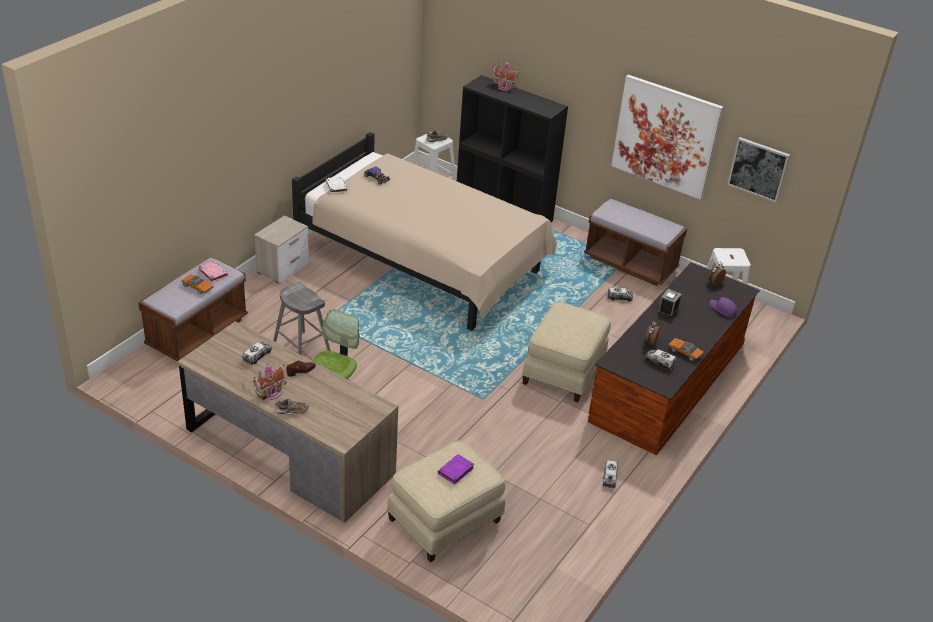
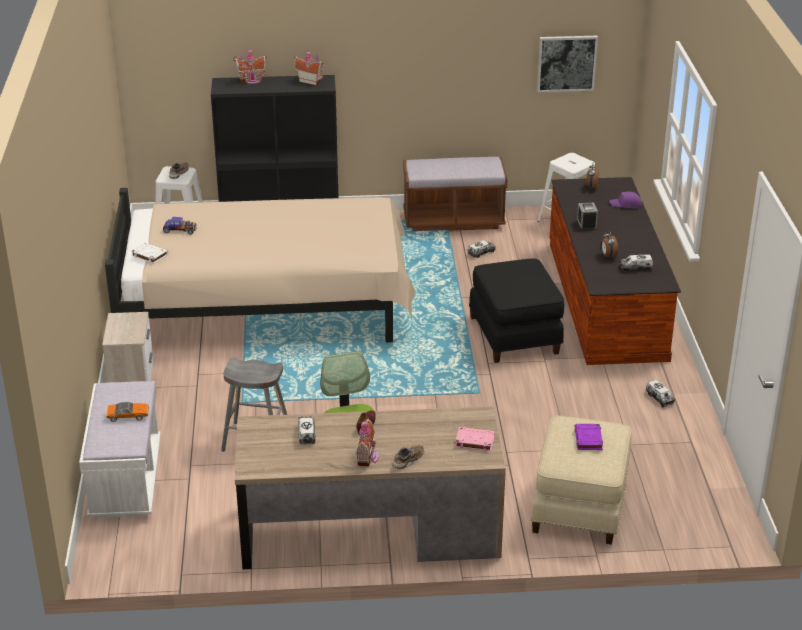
camera: 35 degrees left, 5 degrees down
brown bench [138,257,248,361] -> white bench [79,381,161,518]
pink book [199,261,228,283] -> pink book moved to [455,427,495,451]
beige ottoman [522,302,611,402] -> black ottoman [469,258,564,363]
picture [611,75,723,200] -> none
toy car [668,338,704,361] -> none
none -> toy house [294,50,324,85]

